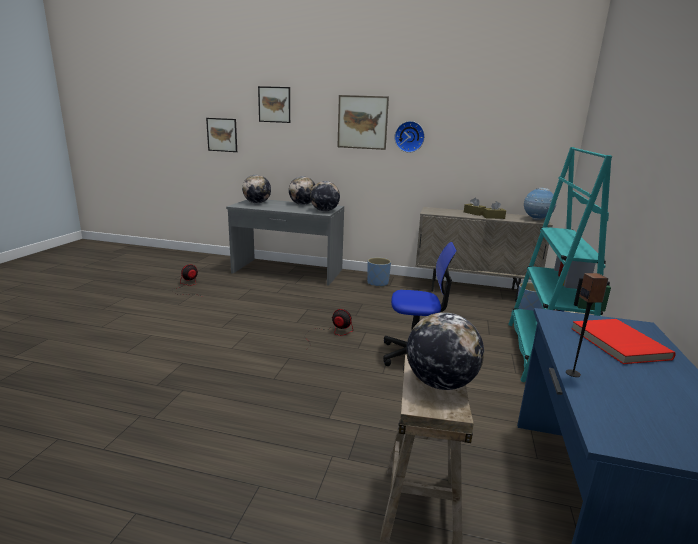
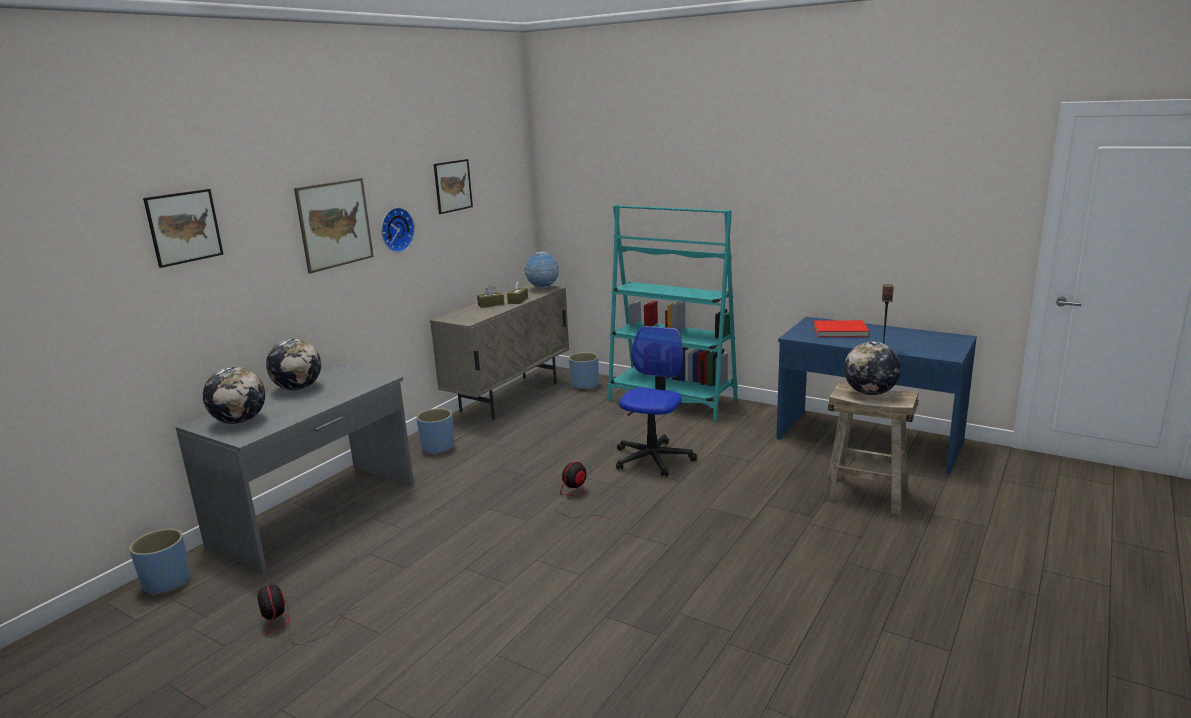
camera: 70 degrees left, 0 degrees up
picture [206,118,237,152] -> picture moved to [434,159,473,214]
globe [310,181,340,212] -> none
none -> blue planter [129,529,190,596]

